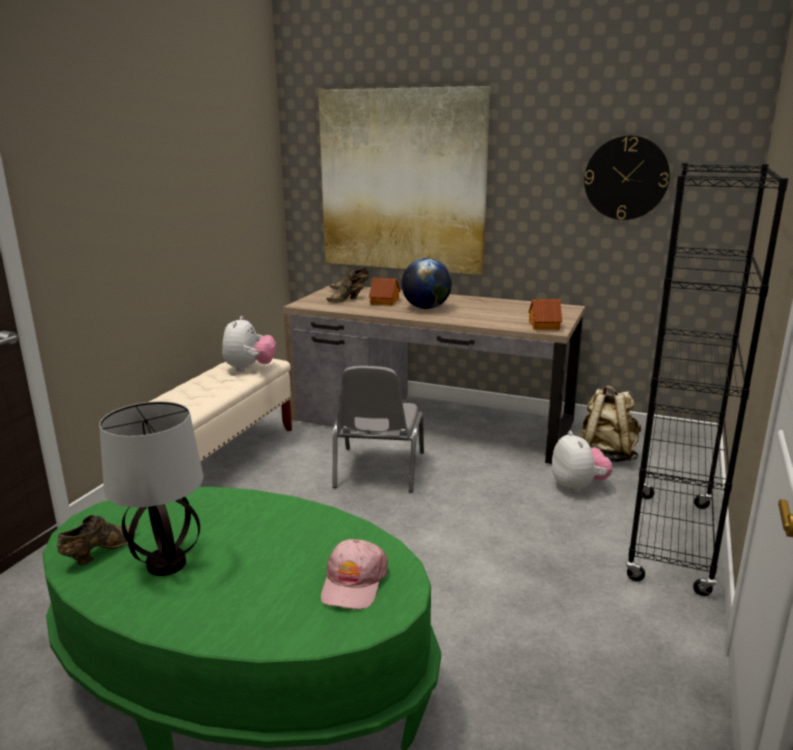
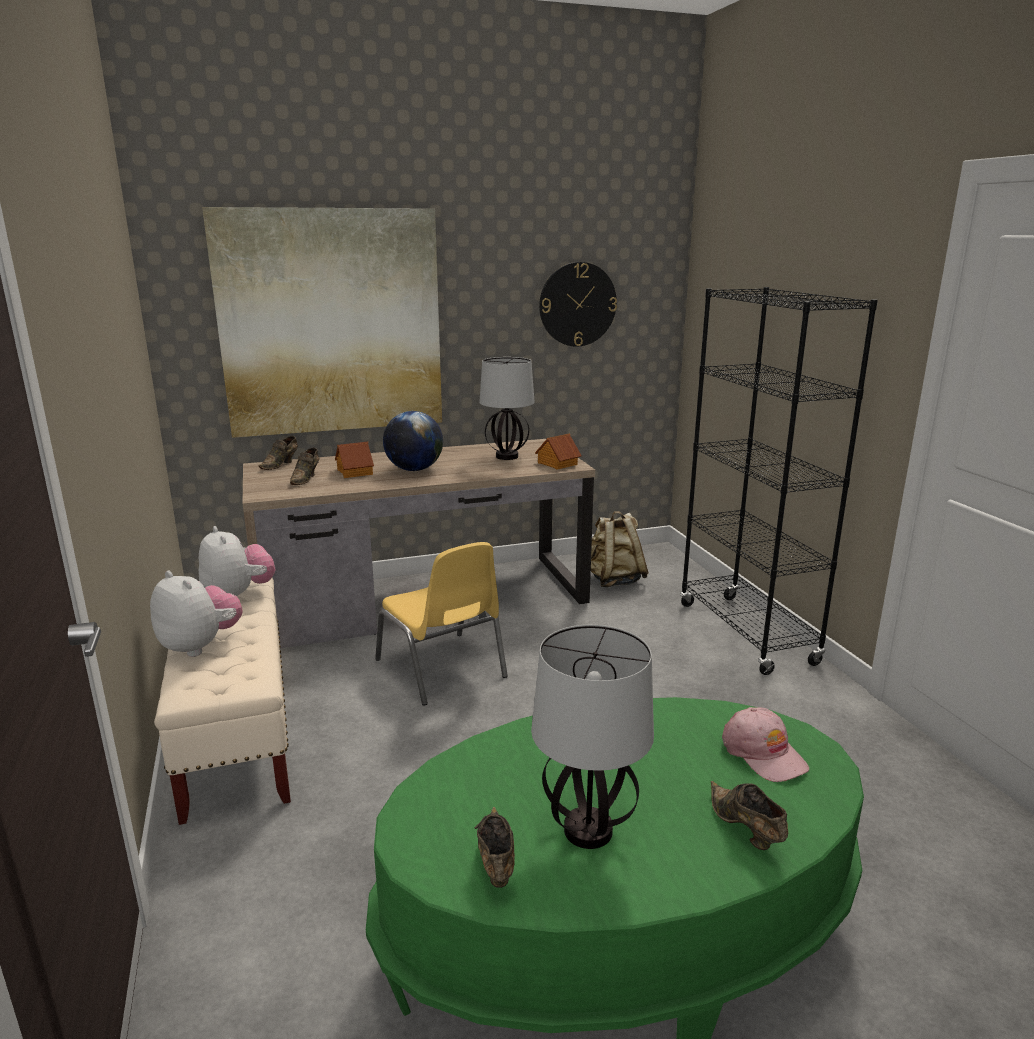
camera: 40 degrees left, 0 degrees up
grey chair [333,366,424,493] -> yellow chair [375,542,508,706]
plush toy [552,431,612,493] -> plush toy moved to [150,571,243,657]
none -> table lamp [480,357,535,460]
none -> brown shoe [711,781,788,850]

